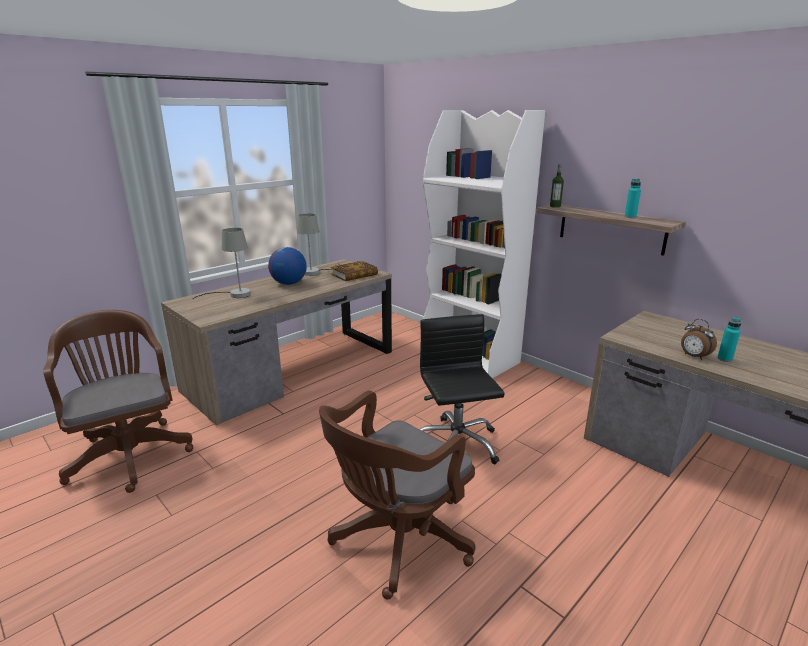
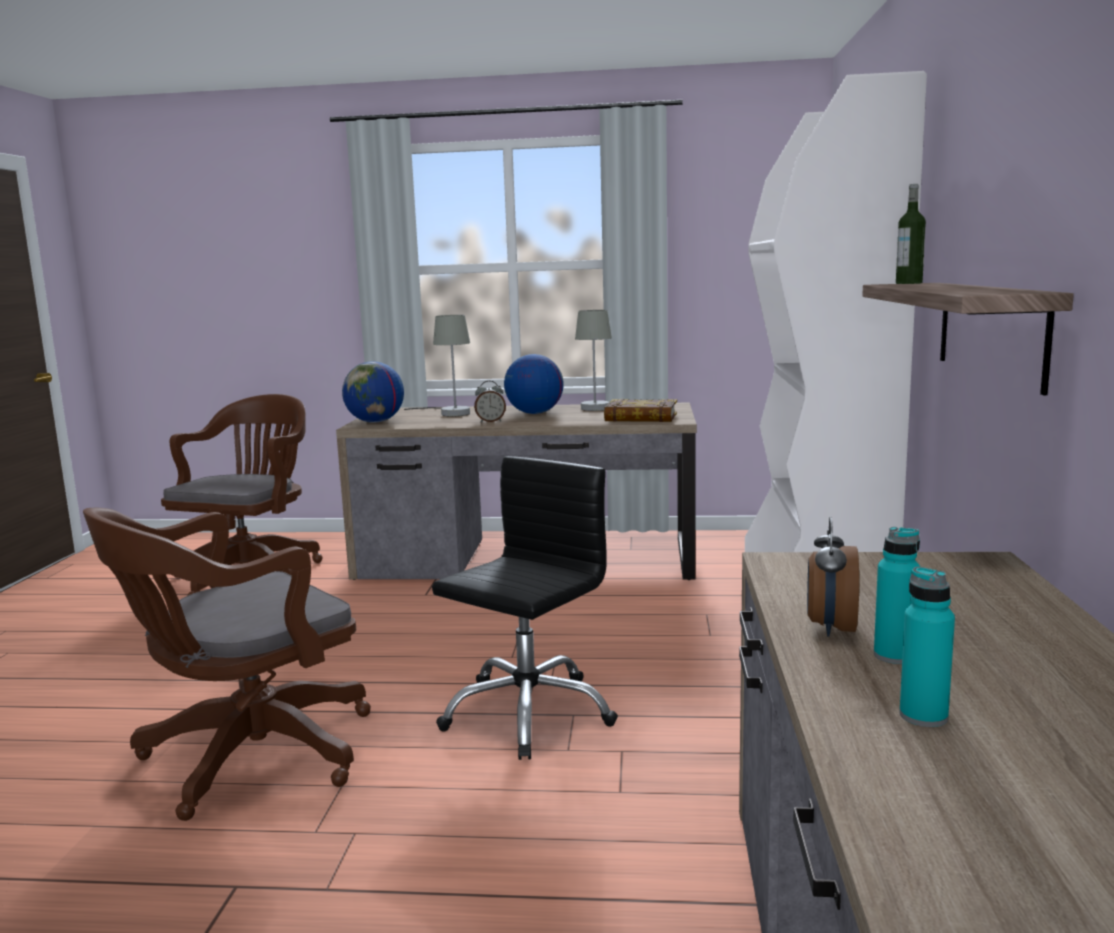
camera: 50 degrees right, 10 degrees down
brown office chair [319,390,475,599] -> brown office chair turned 45 degrees counterclockwise [83,508,371,821]
turquoise bottle [624,179,641,218] -> turquoise bottle moved to [899,567,955,727]
none -> globe [342,361,404,423]
none -> alarm clock [474,381,506,423]

